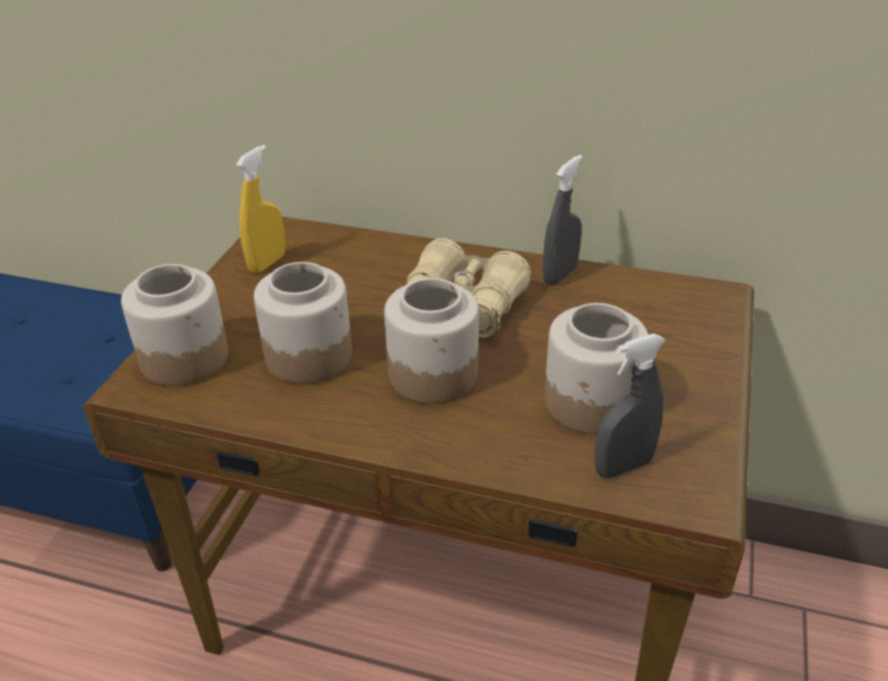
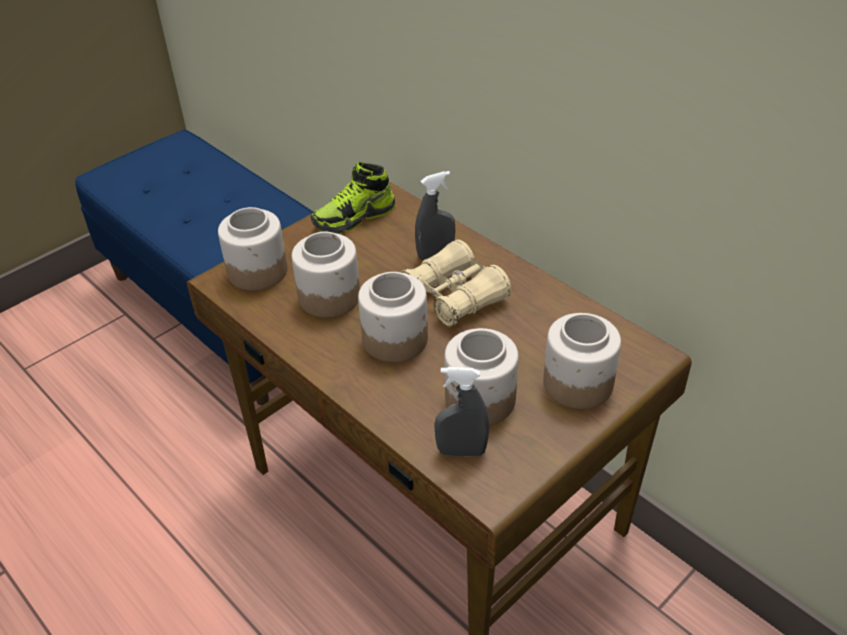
camera: 30 degrees right, 5 degrees up
yellow spray bottle [236,145,285,273] -> shoe [311,162,395,234]
grey spray bottle [543,155,583,286] -> grey spray bottle moved to [415,171,455,260]
none -> jar [543,313,621,409]

